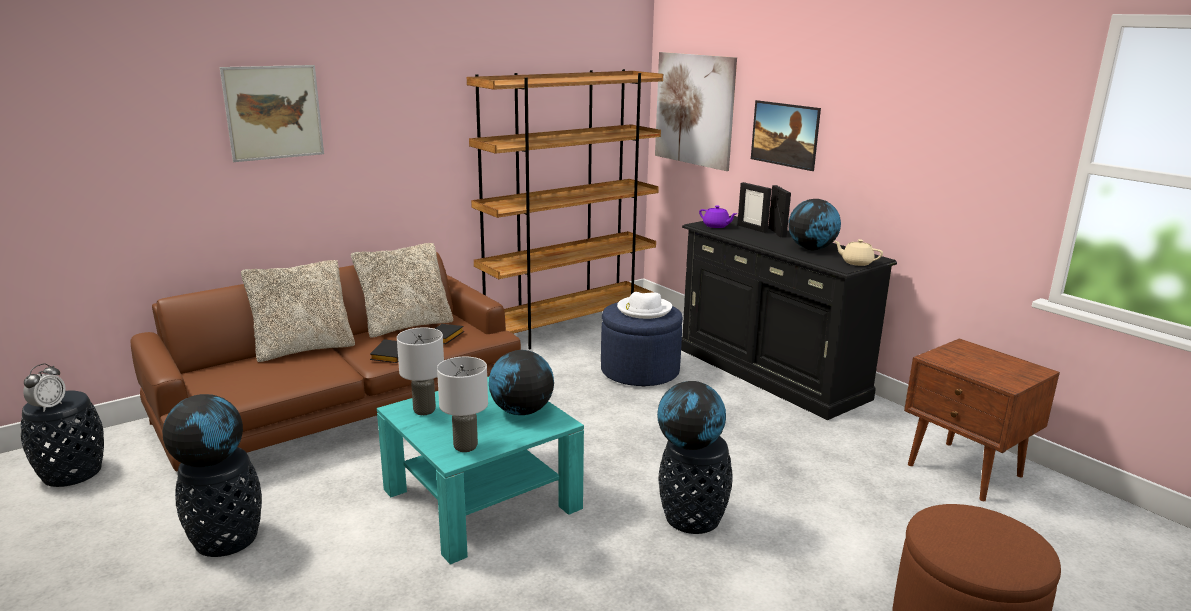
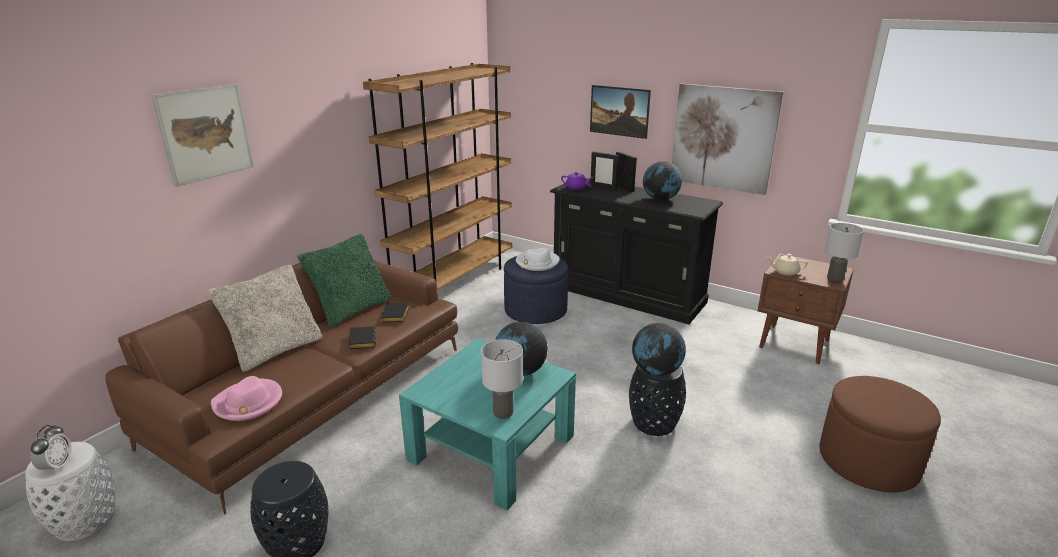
camera: 20 degrees left, 5 degrees up
black stool [21,390,104,487] -> white stool [25,442,116,541]
globe [163,394,243,467] -> none
beige pillow [351,243,453,338] -> green pillow [297,234,391,327]
white table lamp [397,327,444,415] -> white table lamp moved to [825,223,864,283]
picture [655,52,737,171] -> picture moved to [672,84,783,195]
beige teapot [834,239,883,266] -> beige teapot moved to [766,254,808,276]
none -> pink hat [211,376,282,421]

